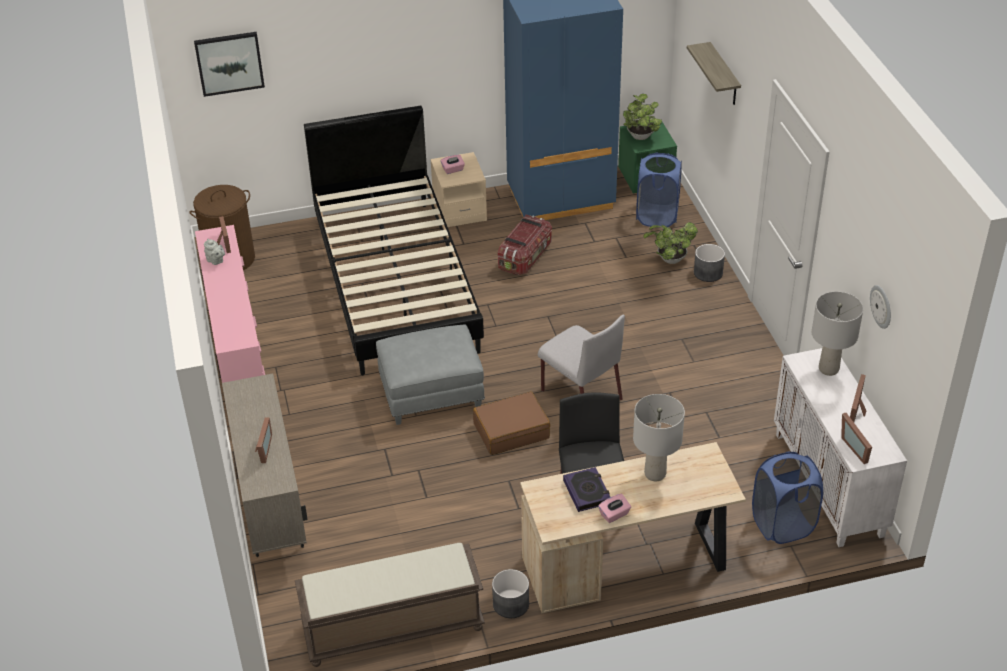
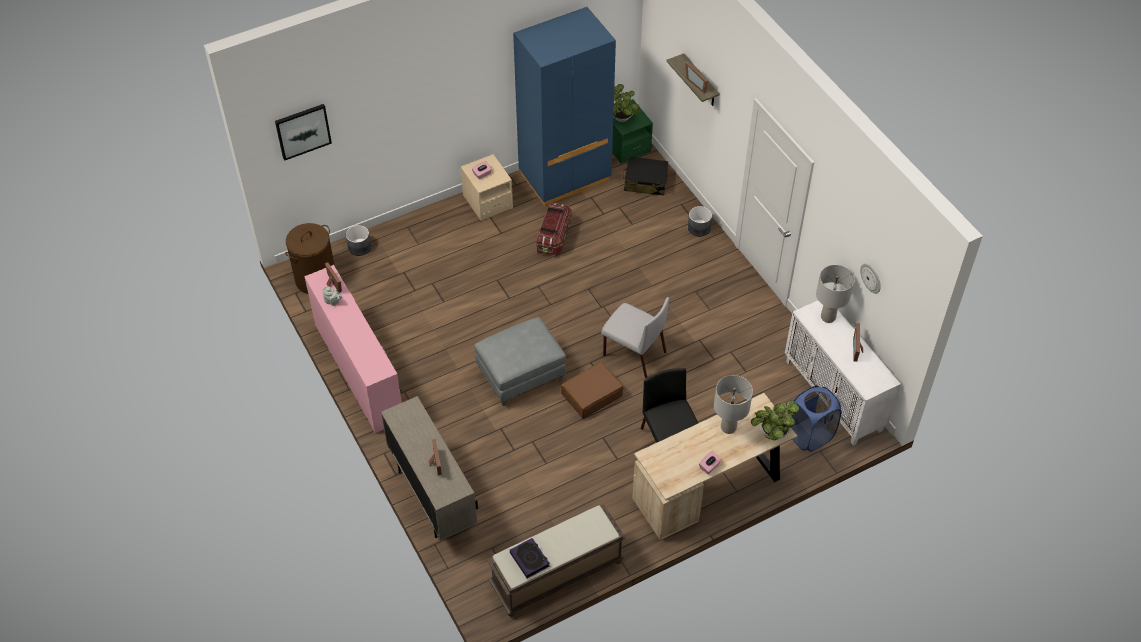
camera: 15 degrees left, 10 degrees up
black bed [304,106,484,375] -> none
grey planter [492,569,529,618] -> grey planter moved to [346,225,371,256]
book [563,467,610,512] -> book moved to [510,538,550,578]
blue laundry basket [636,153,682,228] -> black suitcase [623,156,668,196]
potted plant [643,222,698,264] -> potted plant moved to [751,400,799,440]
picture frame [841,413,872,464] -> picture frame moved to [685,61,708,93]

